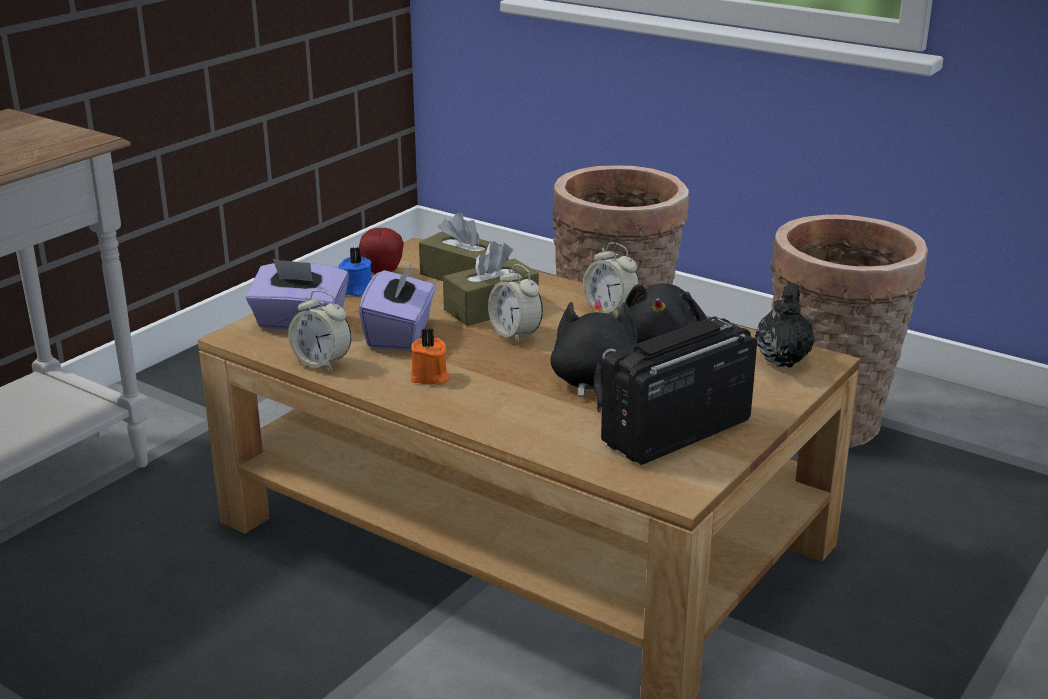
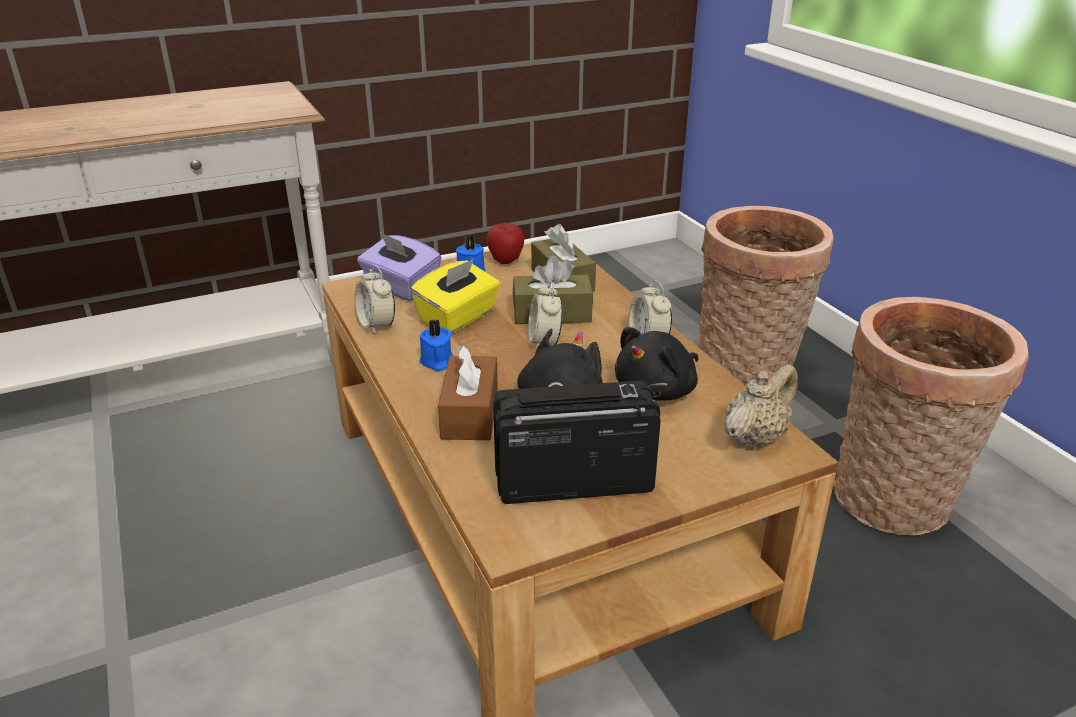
camera: 30 degrees right, 5 degrees up
purple tissue box [359,262,435,351] -> yellow tissue box [410,259,500,333]
orange candle [411,328,449,385] -> blue candle [419,320,453,371]
black teapot [755,283,814,368] -> beige teapot [724,364,798,450]
none -> brown tissue box [438,344,498,440]

